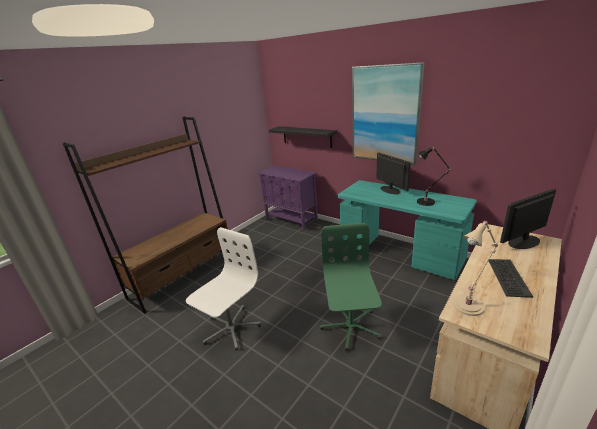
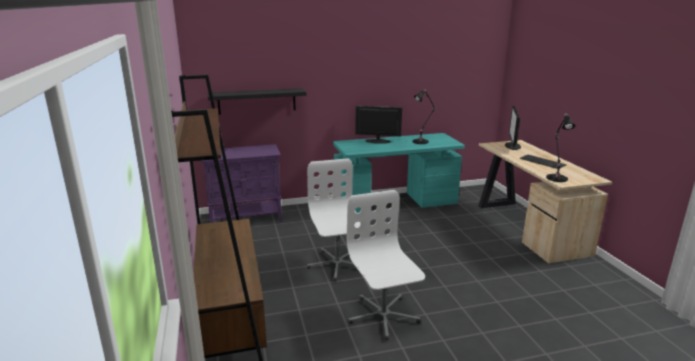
camera: 55 degrees left, 5 degrees down
green office chair [320,223,382,351] -> none
picture [352,62,425,165] -> none
beige table lamp [452,220,498,316] -> black table lamp [546,113,575,182]
none -> white office chair [307,158,360,281]

